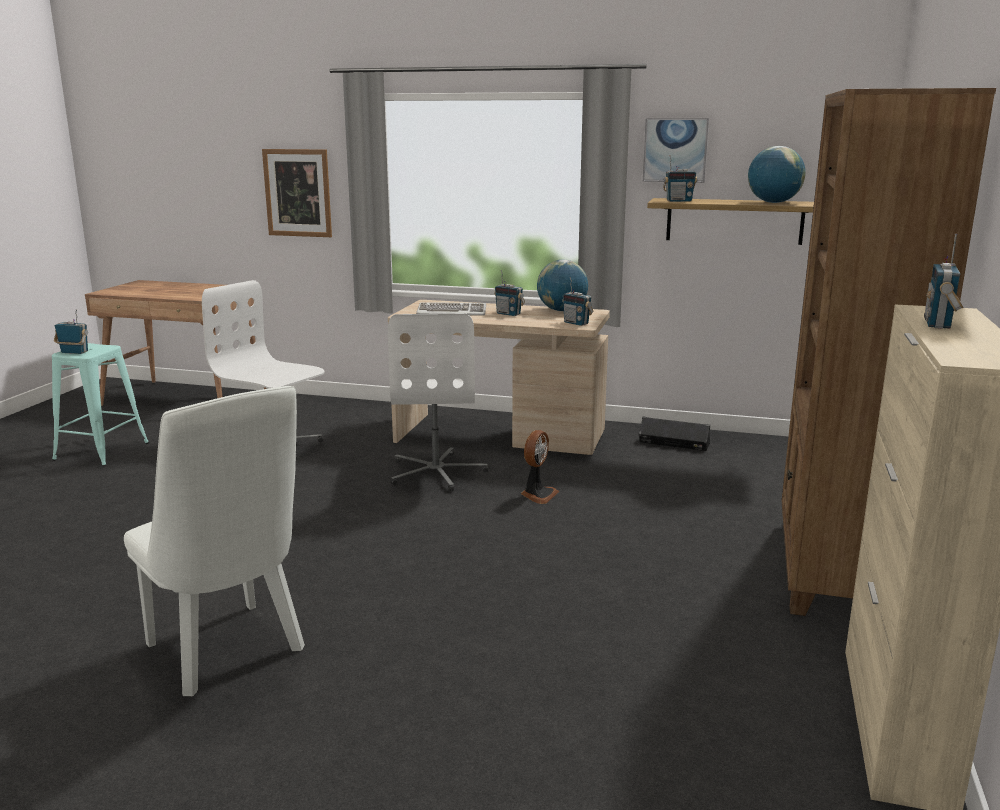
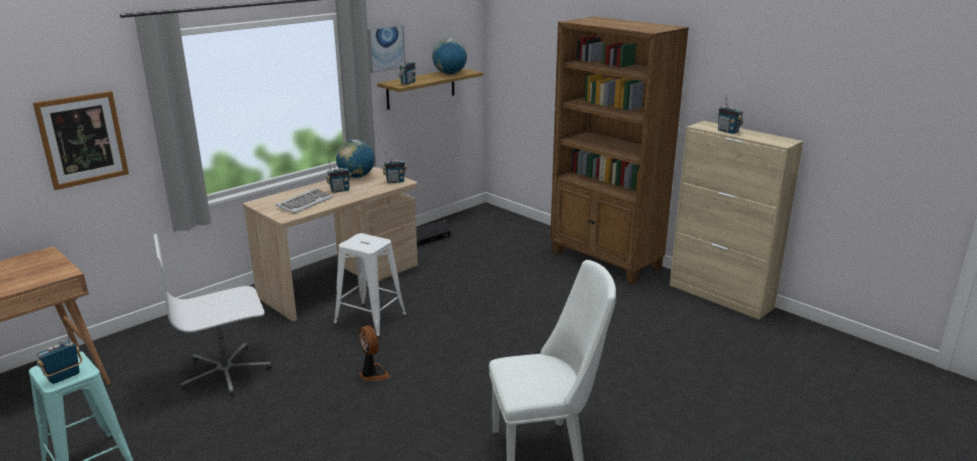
camera: 60 degrees left, 5 degrees up
white office chair [388,314,488,492] -> white stool [333,233,407,337]
fan [521,430,559,504] -> fan moved to [359,325,390,381]

